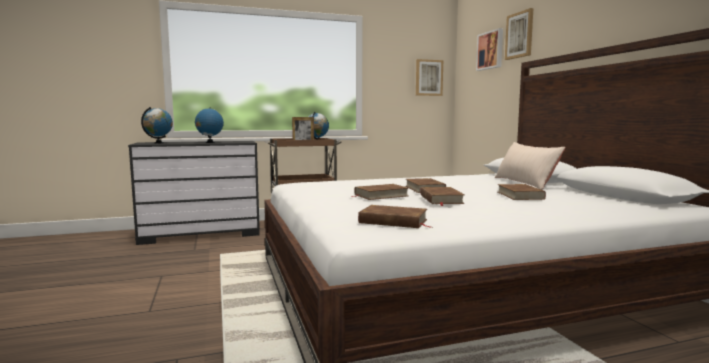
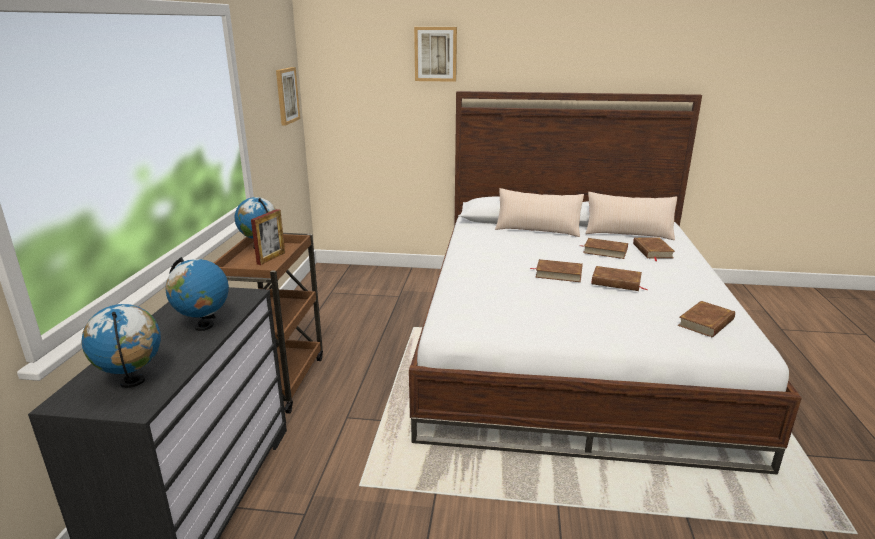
camera: 65 degrees left, 15 degrees up
brown book [352,184,408,200] -> brown book moved to [633,237,675,261]
picture [476,28,503,71] -> none
none -> beige pillow [585,192,677,240]

